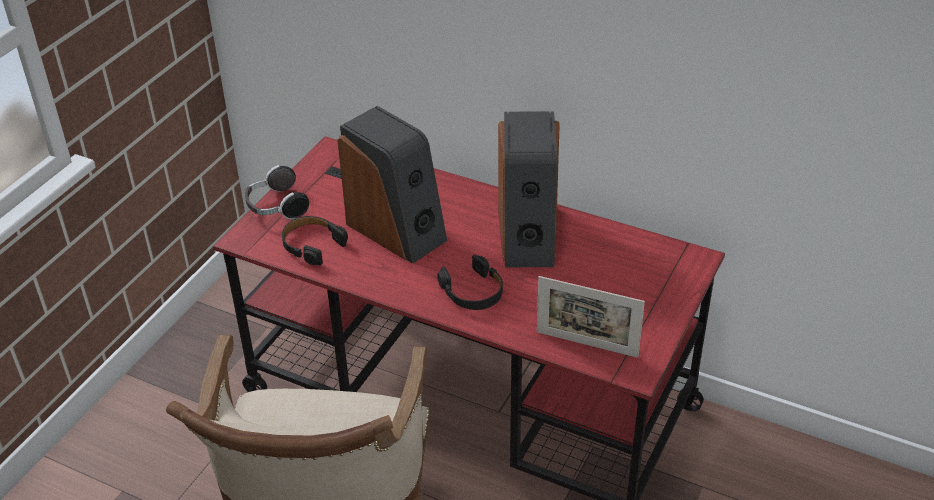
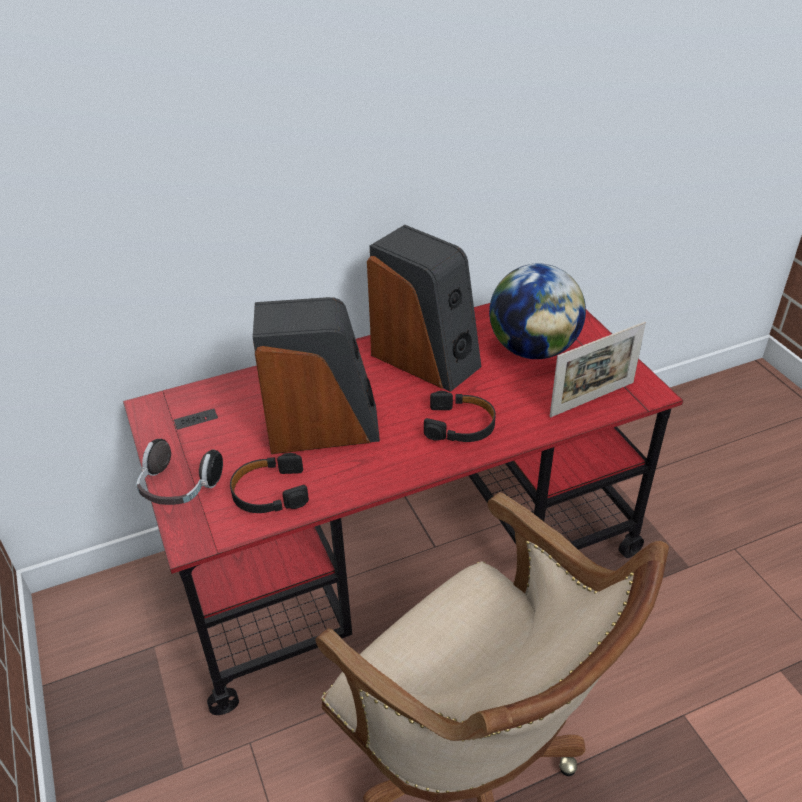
camera: 50 degrees left, 0 degrees up
none -> globe [489,264,586,359]

